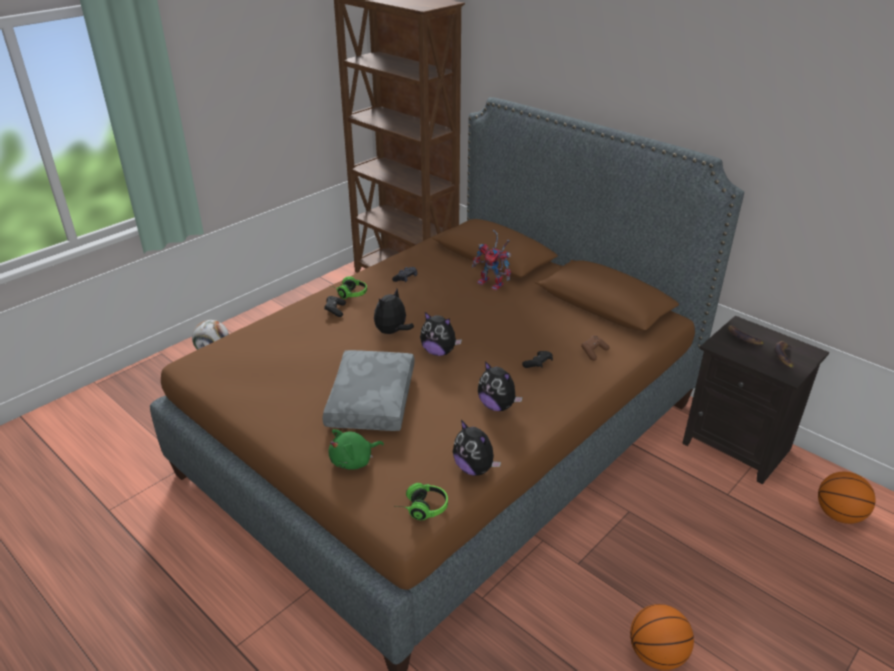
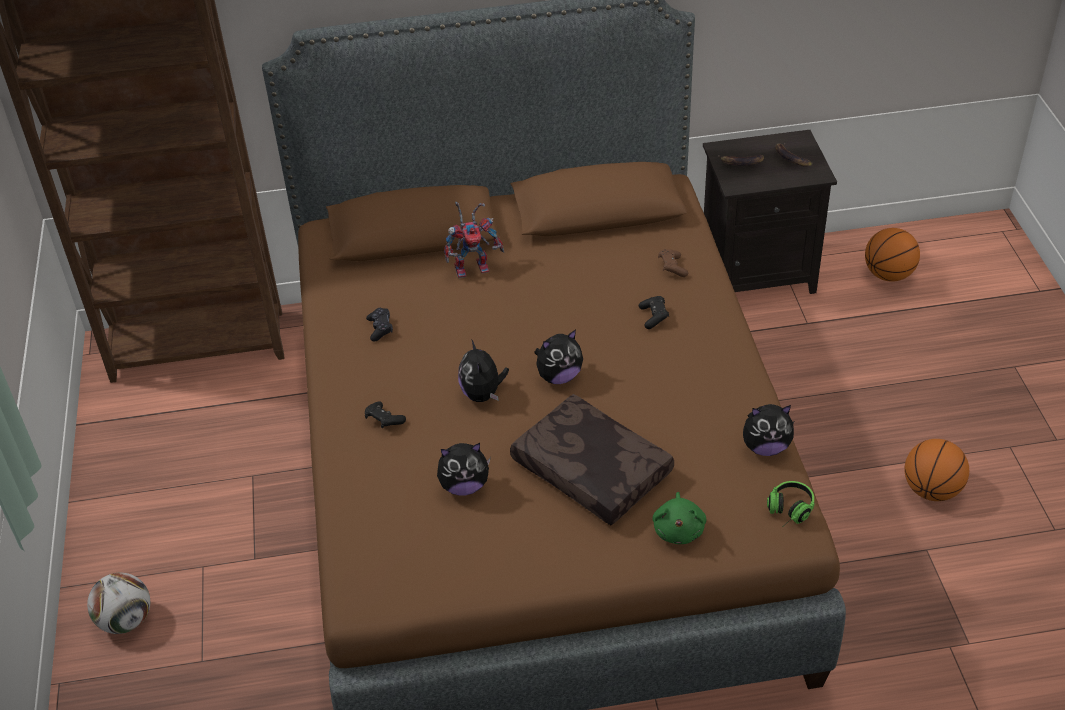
camera: 50 degrees left, 10 degrees up
grey pillow [322,350,414,431] -> brown pillow [510,394,674,525]
headphones [331,276,367,299] -> none
plush toy [478,361,523,411] -> plush toy moved to [437,443,491,496]

